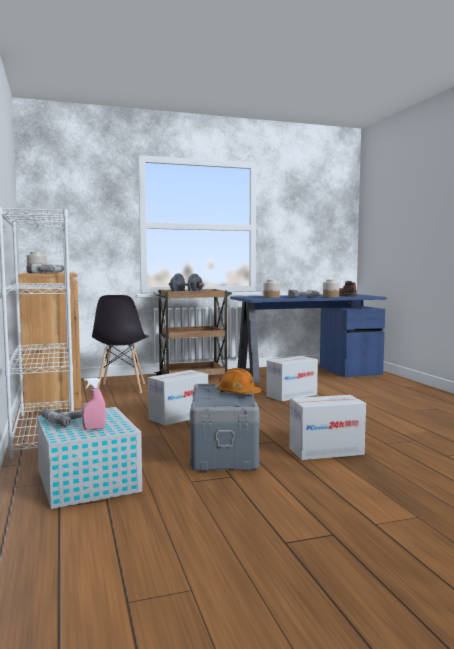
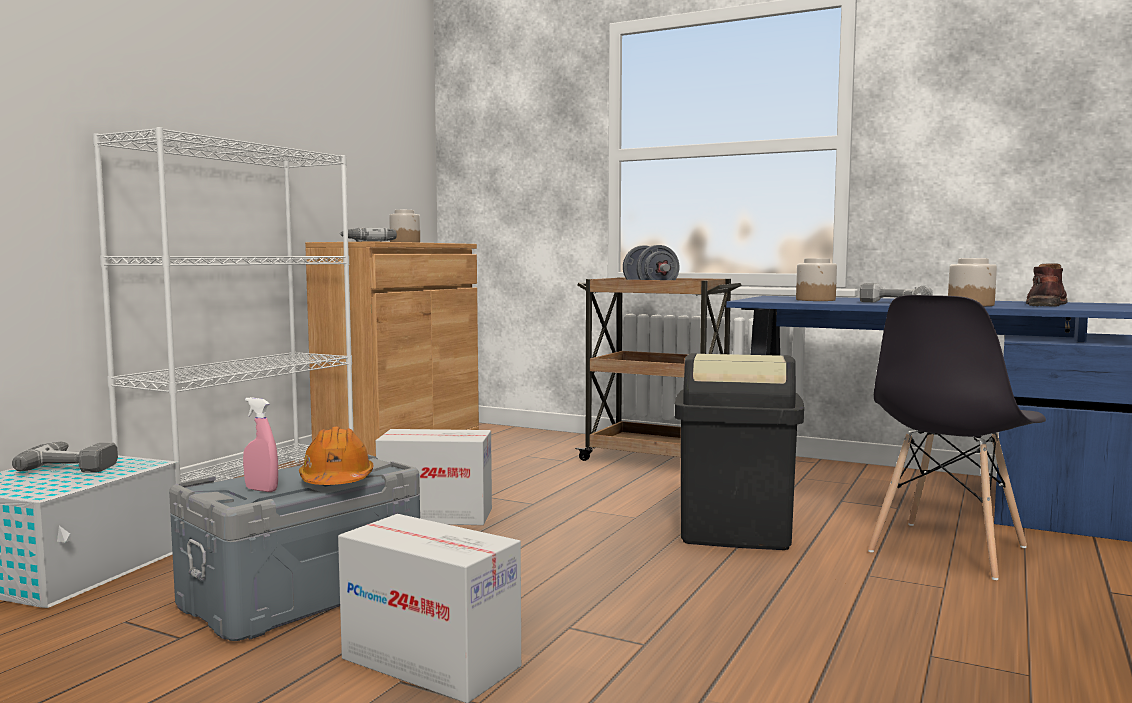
camera: 45 degrees right, 0 degrees up
pink spray bottle [82,378,106,430] -> pink spray bottle moved to [243,397,278,492]
grey chair [92,295,149,393] -> grey chair moved to [868,295,1046,580]
cardboard box [266,356,318,402] -> black trash can [675,353,804,550]

